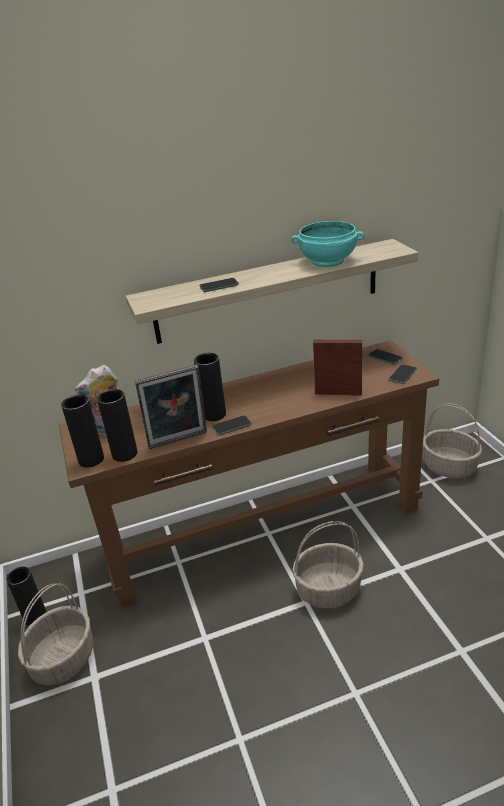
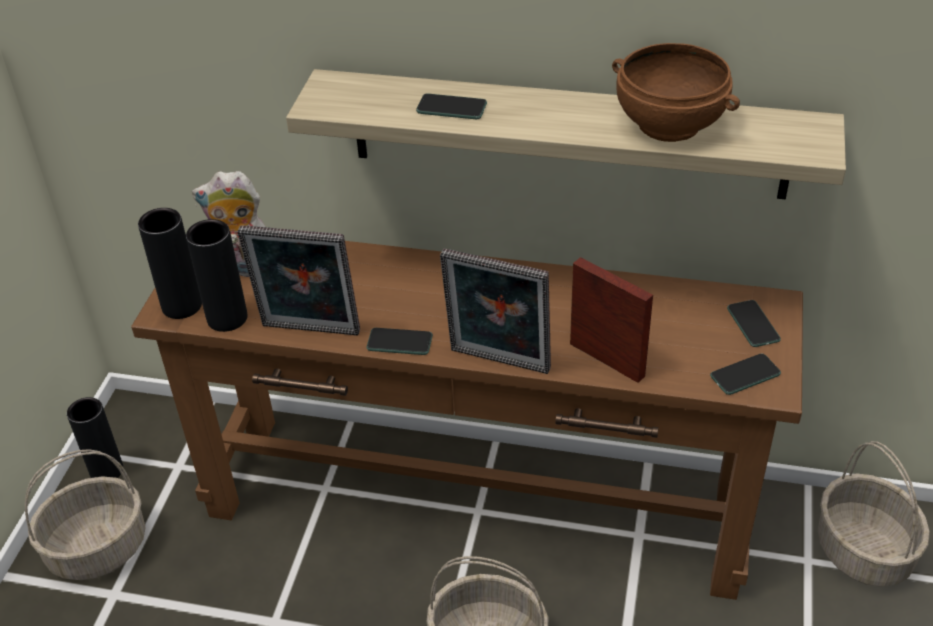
camera: 30 degrees right, 10 degrees up
black vase [194,353,226,421] -> none
turquoise bowl [291,221,364,267] -> brown bowl [612,43,740,142]
none -> picture frame [440,248,551,374]

